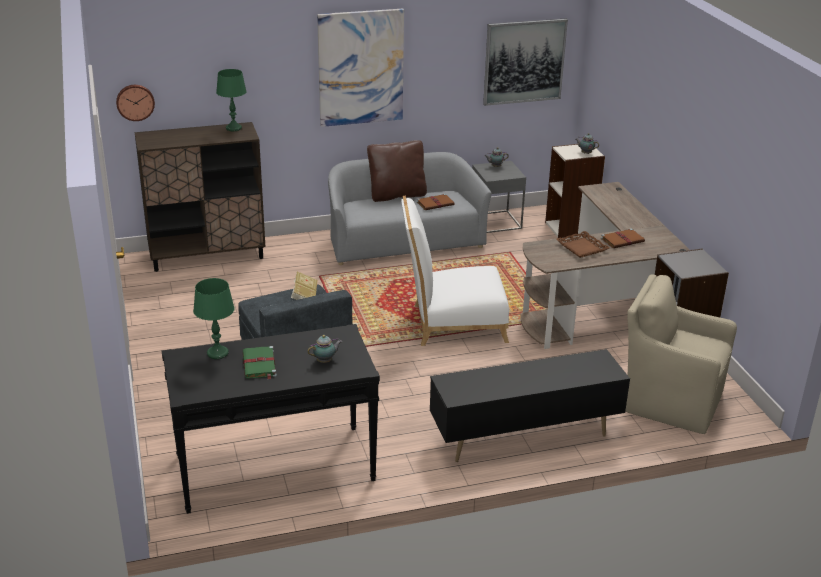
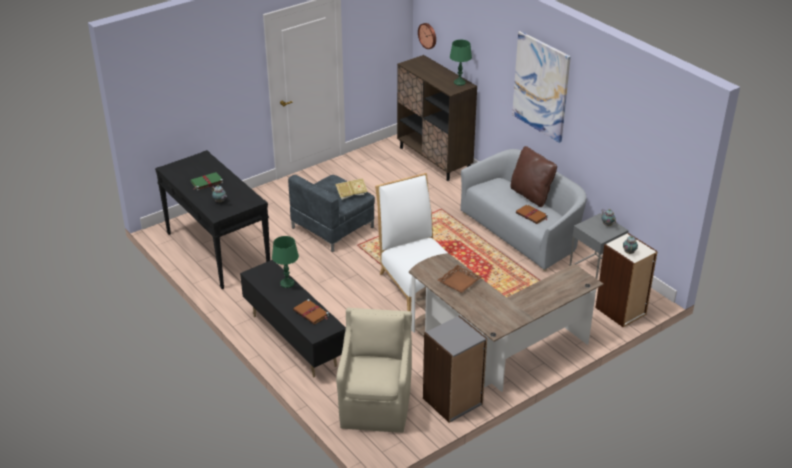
camera: 70 degrees right, 5 degrees up
green table lamp [193,278,235,359] -> green table lamp moved to [272,236,299,288]
picture [483,19,568,106] -> none
brown book [601,228,645,248] -> brown book moved to [293,299,329,324]

